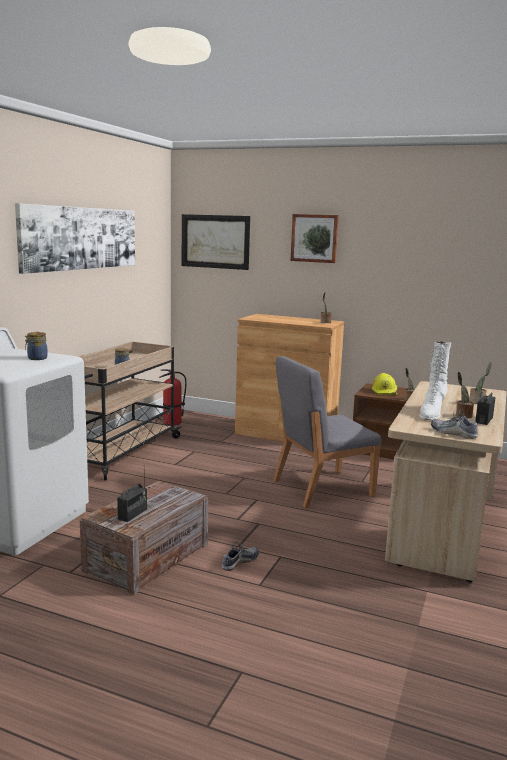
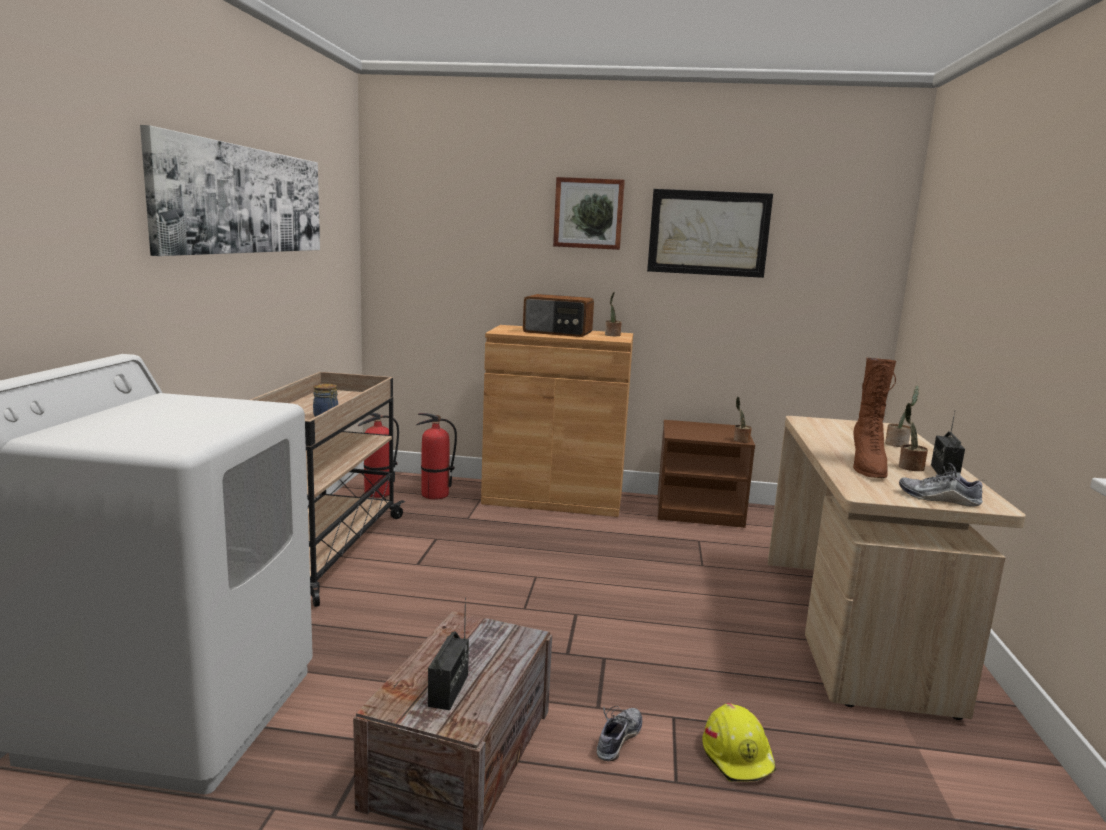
camera: 15 degrees left, 0 degrees up
jar [25,332,48,360] -> none
picture [182,214,250,270] -> picture moved to [647,189,773,278]
grey chair [273,356,381,508] -> none
yellow hard hat [372,373,398,395] -> yellow hard hat moved to [702,703,776,782]
white boot [419,341,451,420] -> brown boot [853,358,896,478]
none -> fire extinguisher [416,413,457,500]
none -> radio [523,294,594,337]

